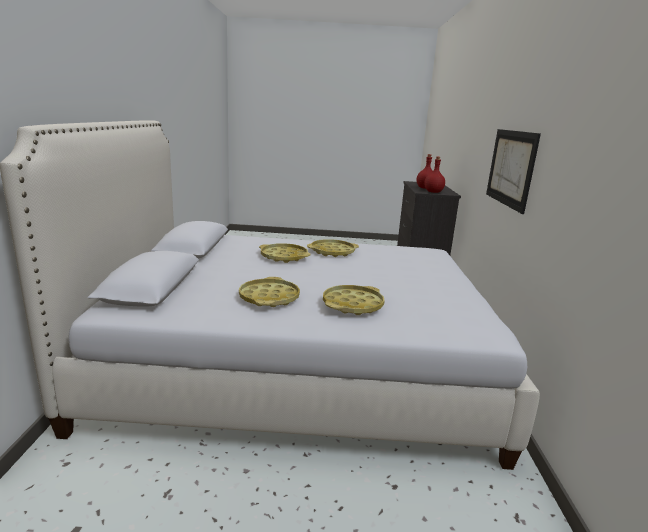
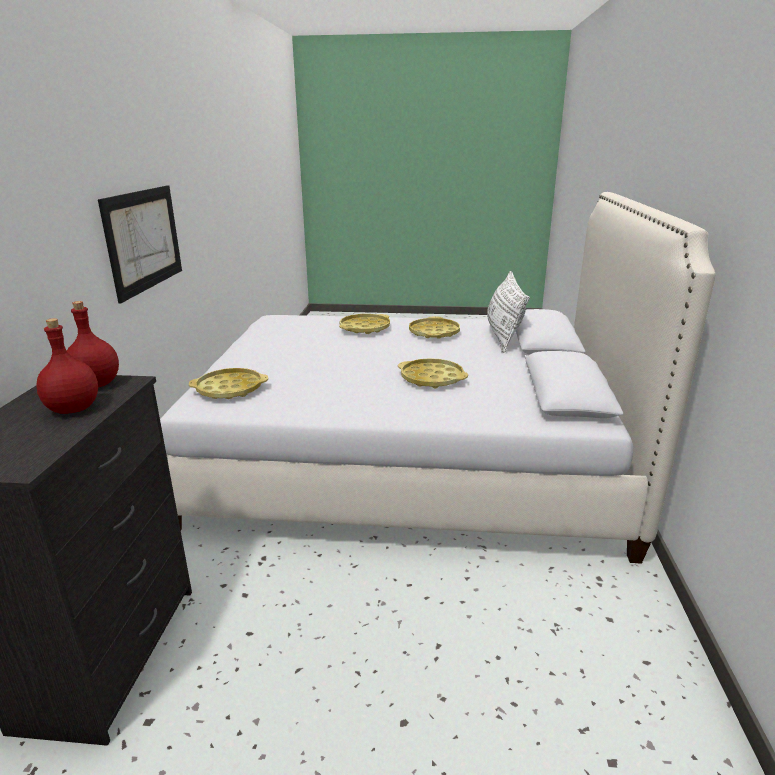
camera: 175 degrees left, 5 degrees up
yellow tray [307,239,359,257] -> yellow tray moved to [189,368,268,399]
none -> white pillow [487,271,530,353]

